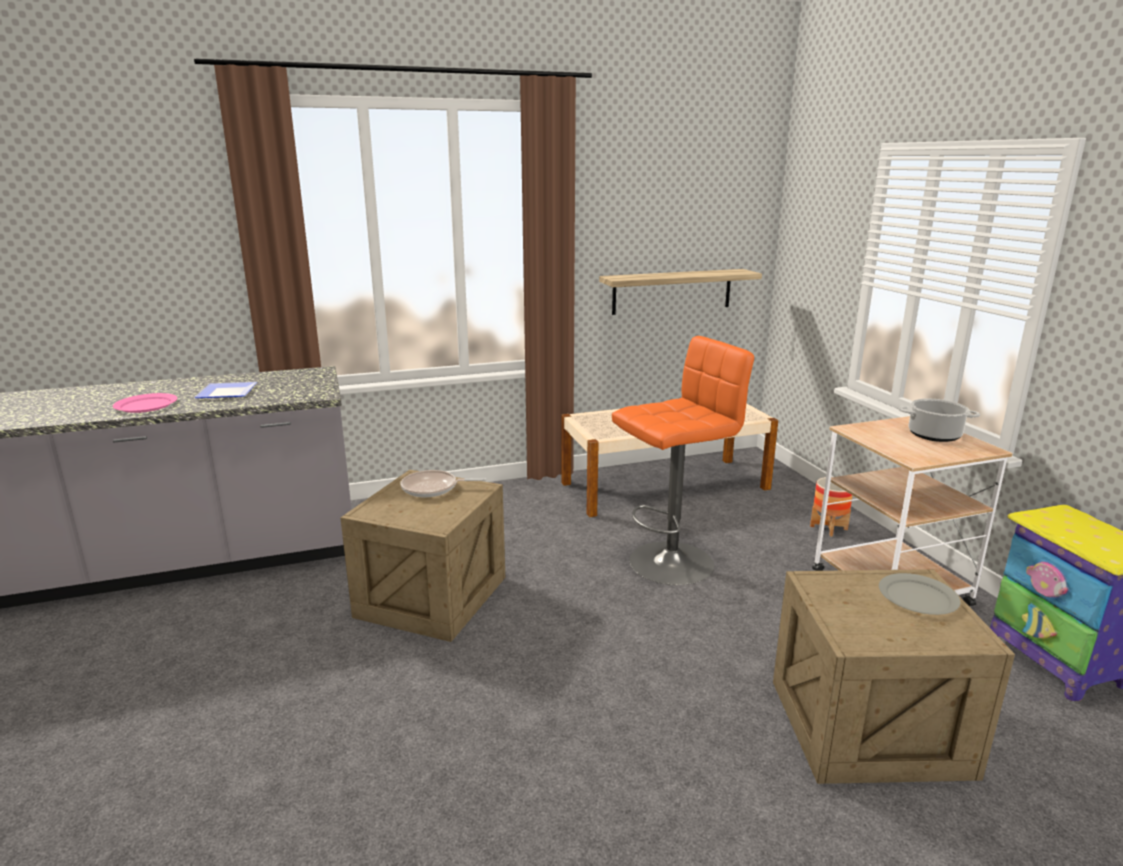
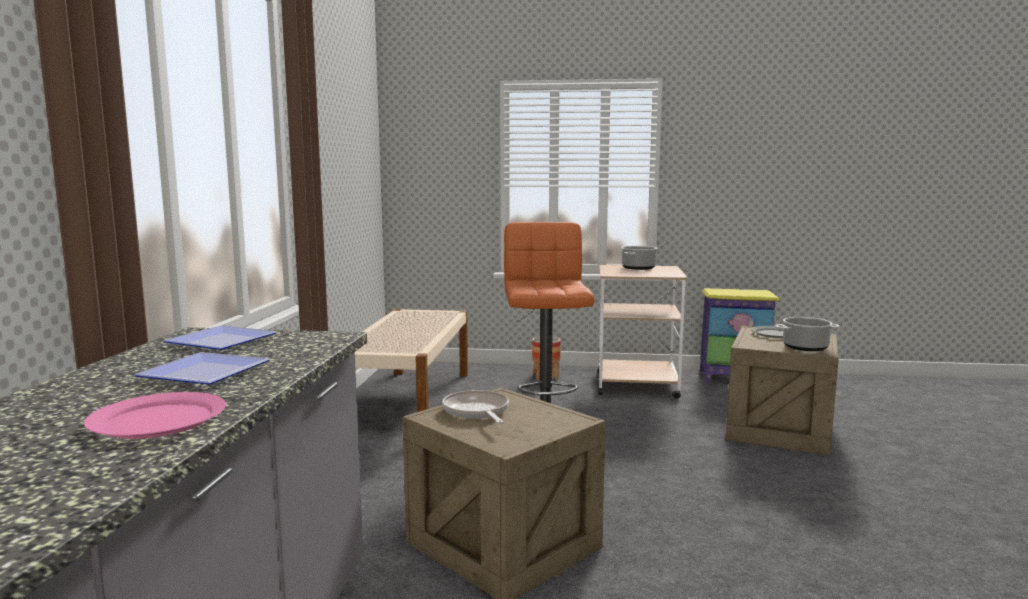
camera: 65 degrees left, 10 degrees down
frying pan [400,470,487,497] -> frying pan turned 135 degrees clockwise [442,390,509,424]
shelf [599,269,762,315] -> none
none -> plate [163,325,277,350]
none -> cooking pot [775,317,840,351]

